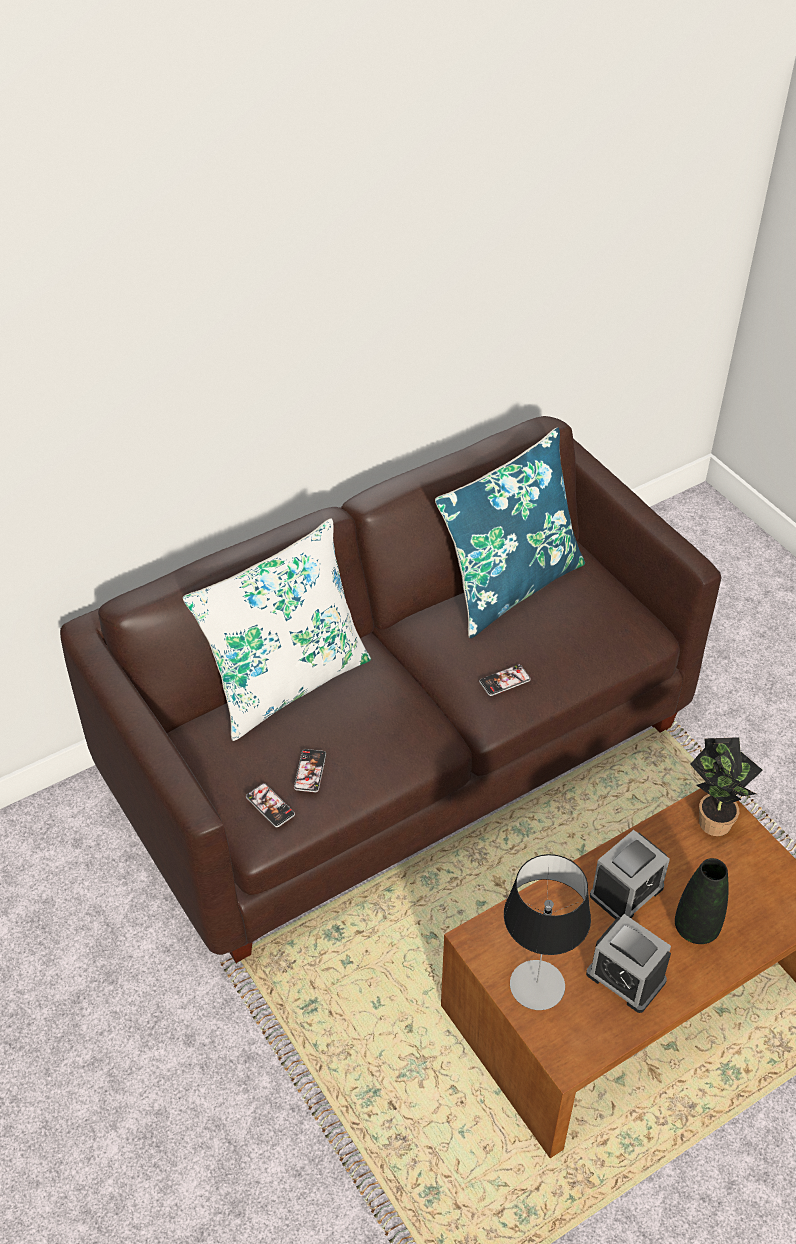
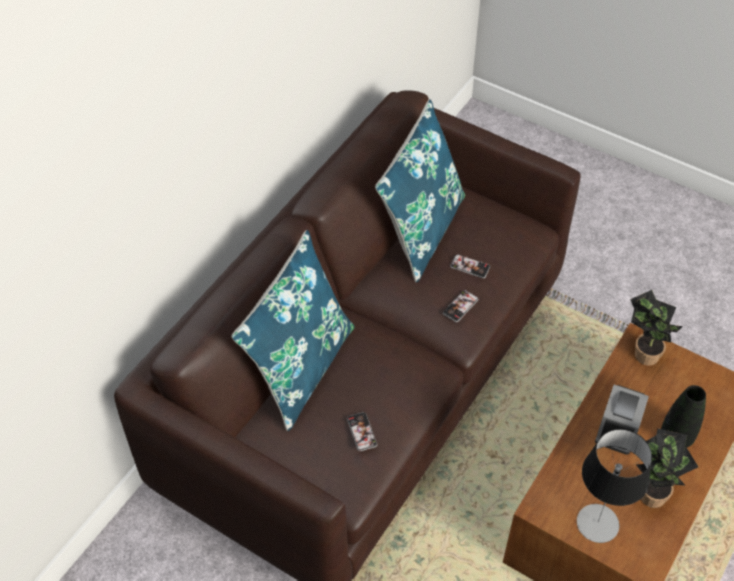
camera: 25 degrees left, 5 degrees up
white pillow [183,518,371,741] -> blue pillow [231,230,354,431]
phone [246,783,295,827] -> phone moved to [450,255,490,278]
alarm clock [586,914,671,1013] -> potted plant [635,428,698,508]

